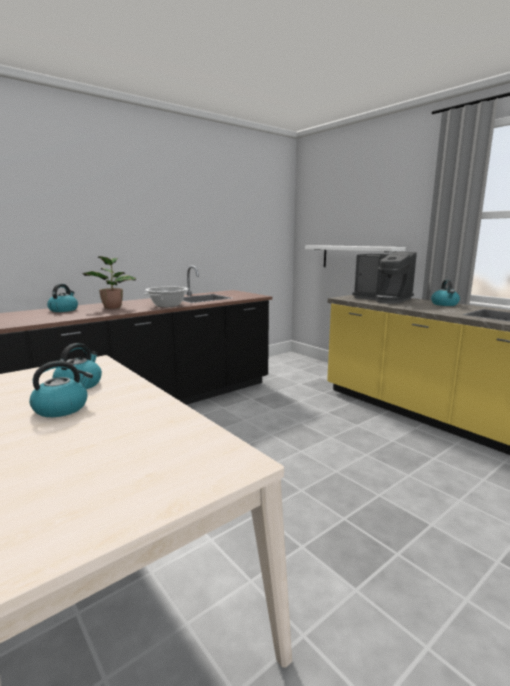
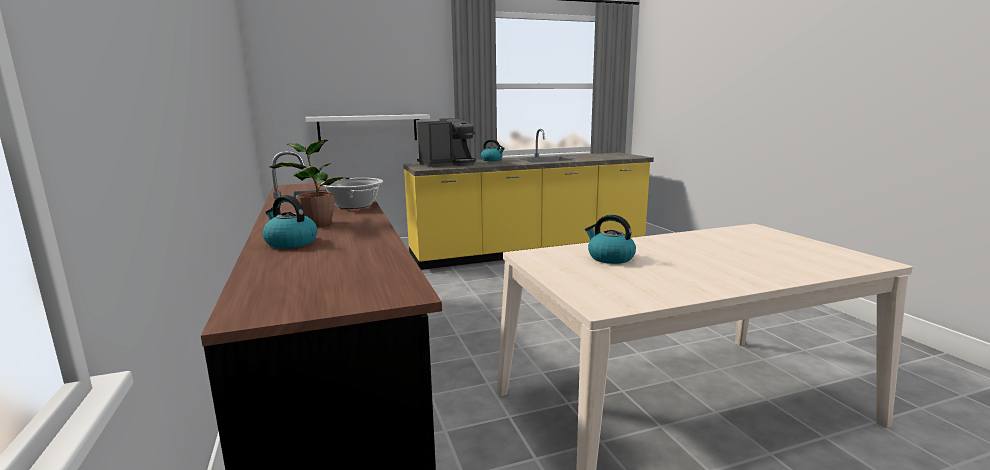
camera: 70 degrees left, 0 degrees up
kettle [30,361,93,417] -> none

